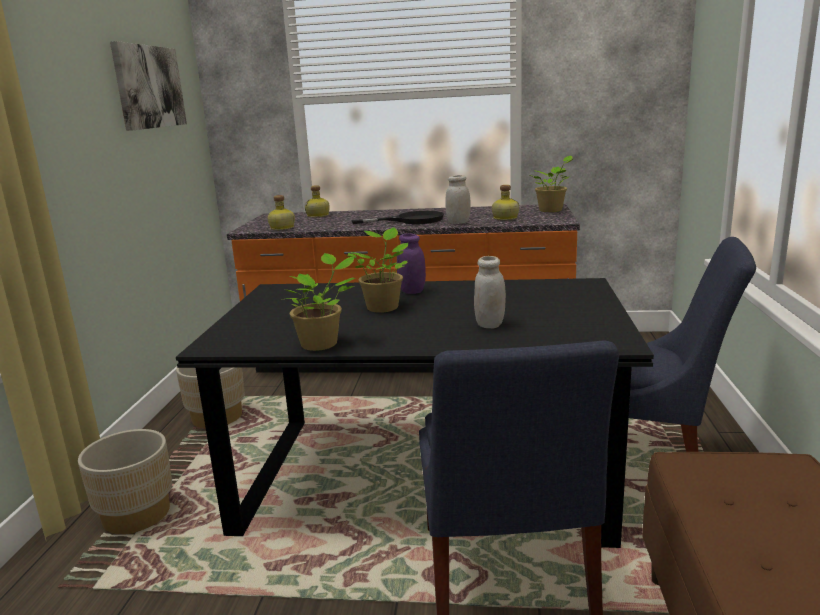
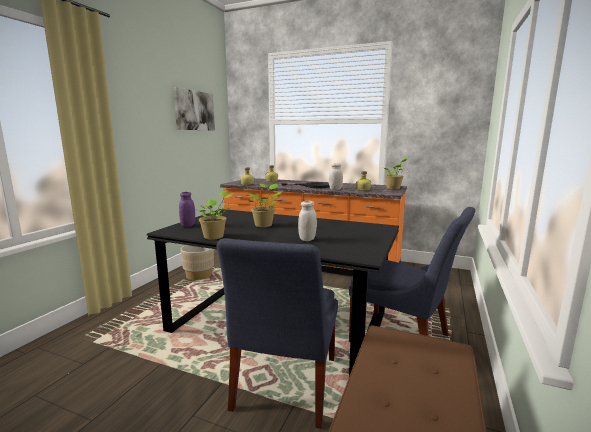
camera: 15 degrees right, 5 degrees down
beige planter [78,429,172,534] -> none
purple jar [397,233,426,294] -> purple jar moved to [179,192,195,227]

